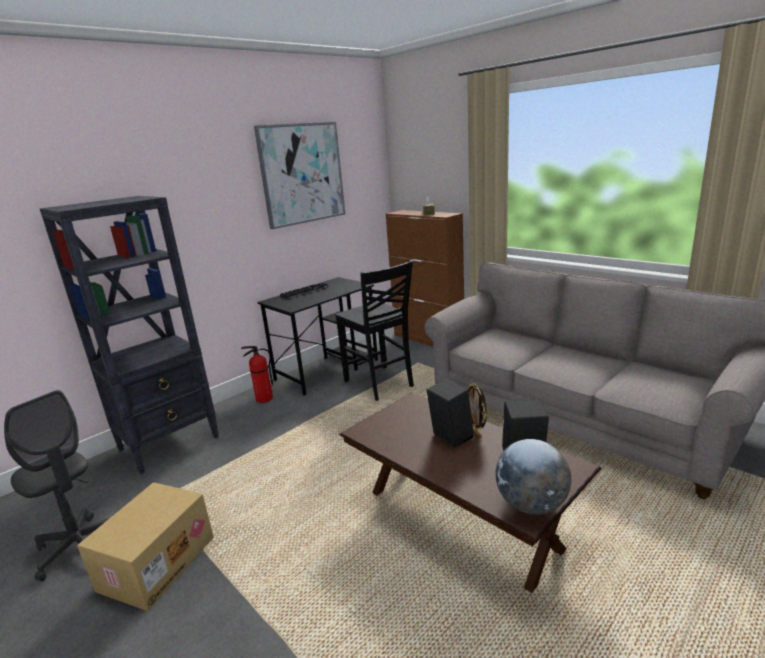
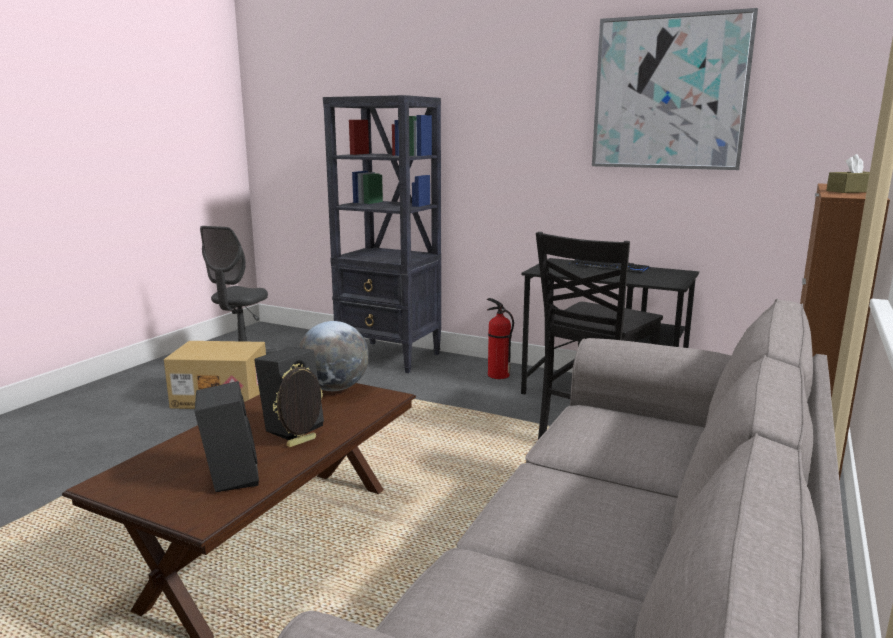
camera: 70 degrees right, 5 degrees down
globe [496,439,571,515] -> globe moved to [299,321,369,391]

